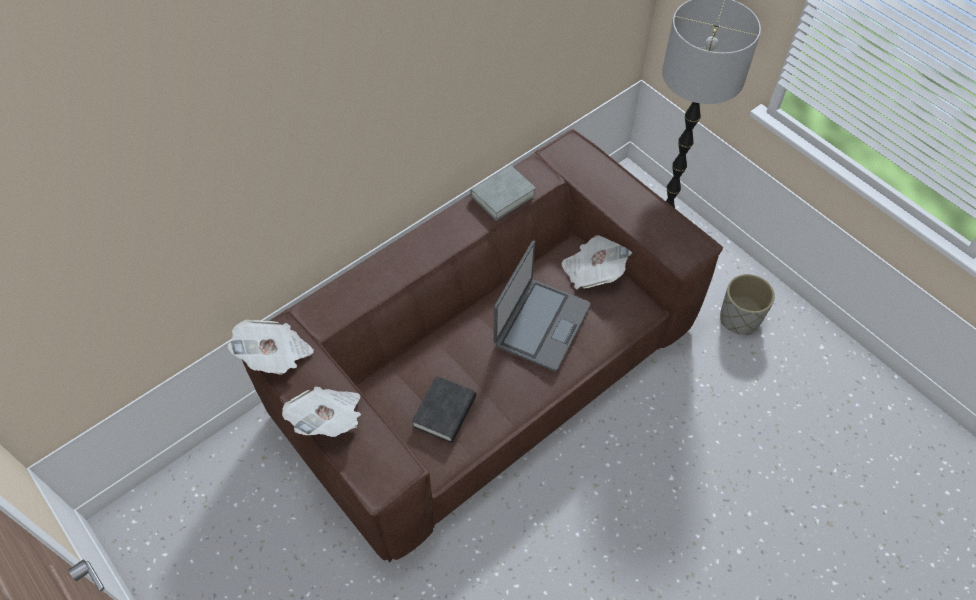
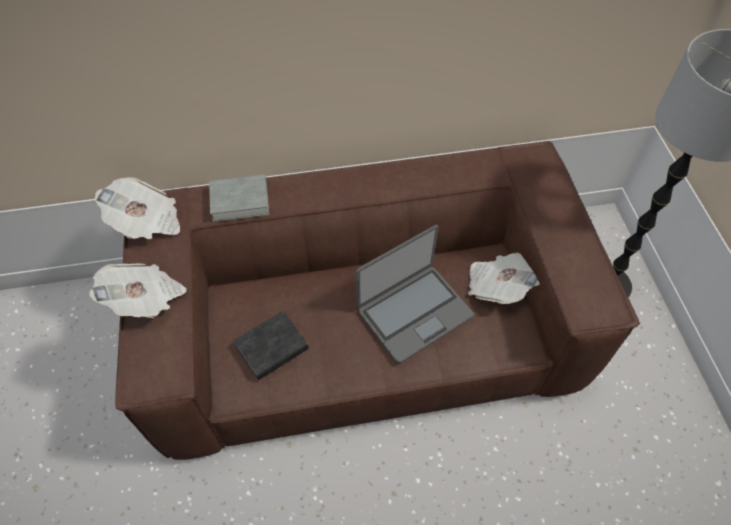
camera: 30 degrees right, 0 degrees up
grey book [470,165,536,221] -> grey book moved to [209,174,269,222]
grey planter [720,274,775,335] -> none

